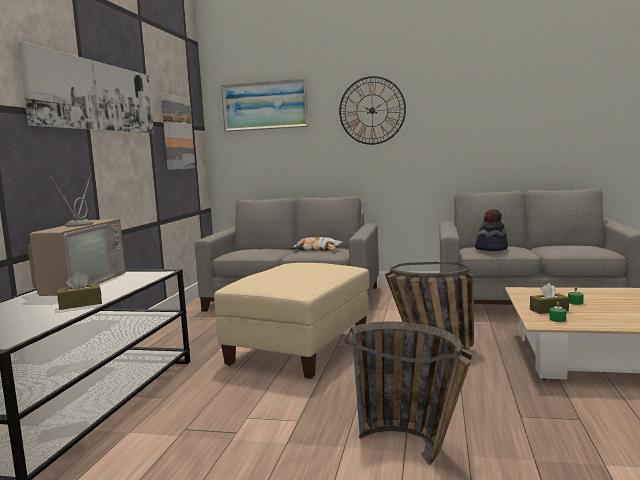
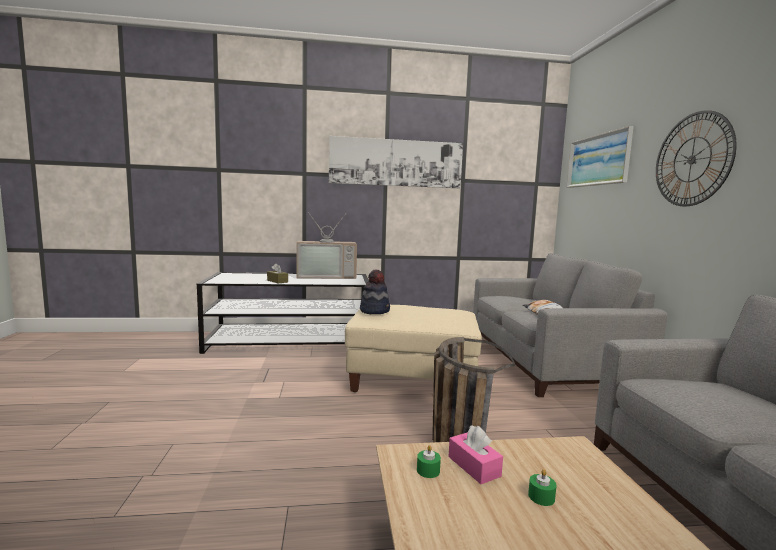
camera: 70 degrees right, 0 degrees up
picture [161,94,195,170] -> none
basket [344,322,472,465] -> none
hat [475,209,508,251] -> hat moved to [360,270,390,314]
brown tissue box [530,283,569,314] -> pink tissue box [449,425,503,484]

